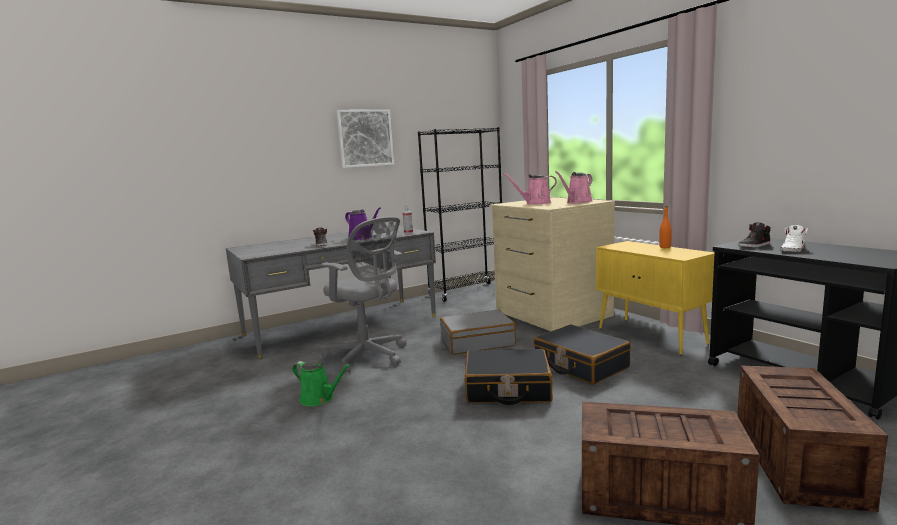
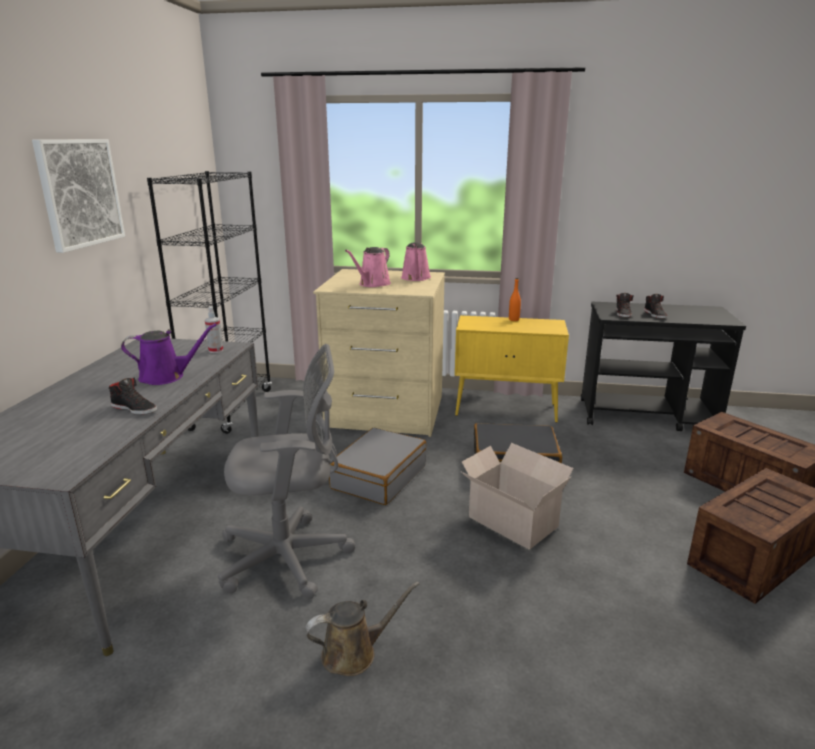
camera: 50 degrees left, 10 degrees up
green watering can [292,361,351,406] -> brown watering can [305,582,420,676]
black suitcase [465,349,552,405] -> cardboard box [460,443,574,550]
white shoe [780,225,808,252] -> black shoe [644,294,667,318]

